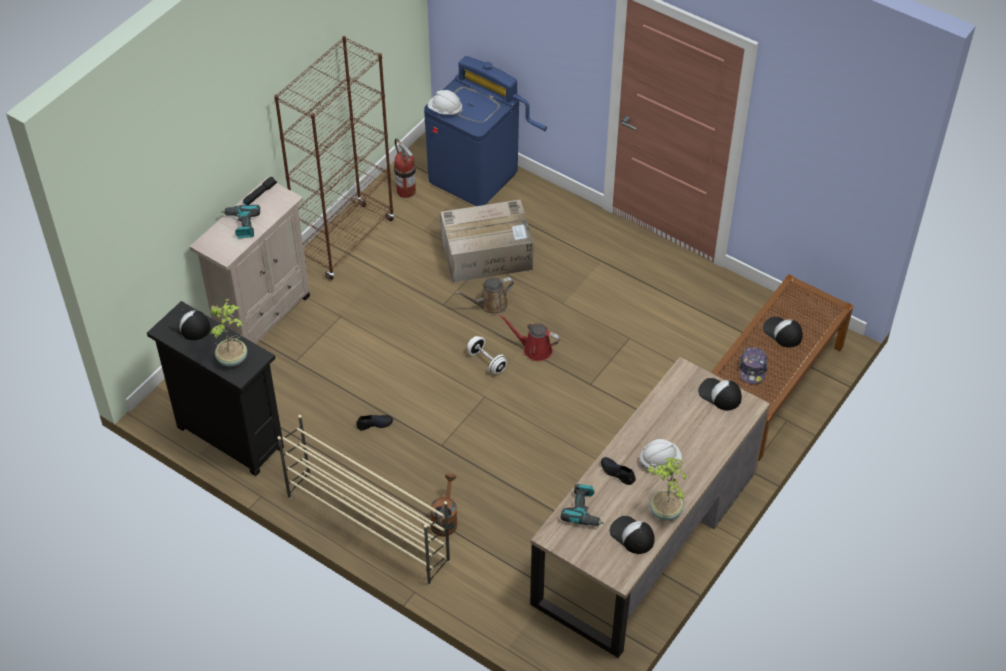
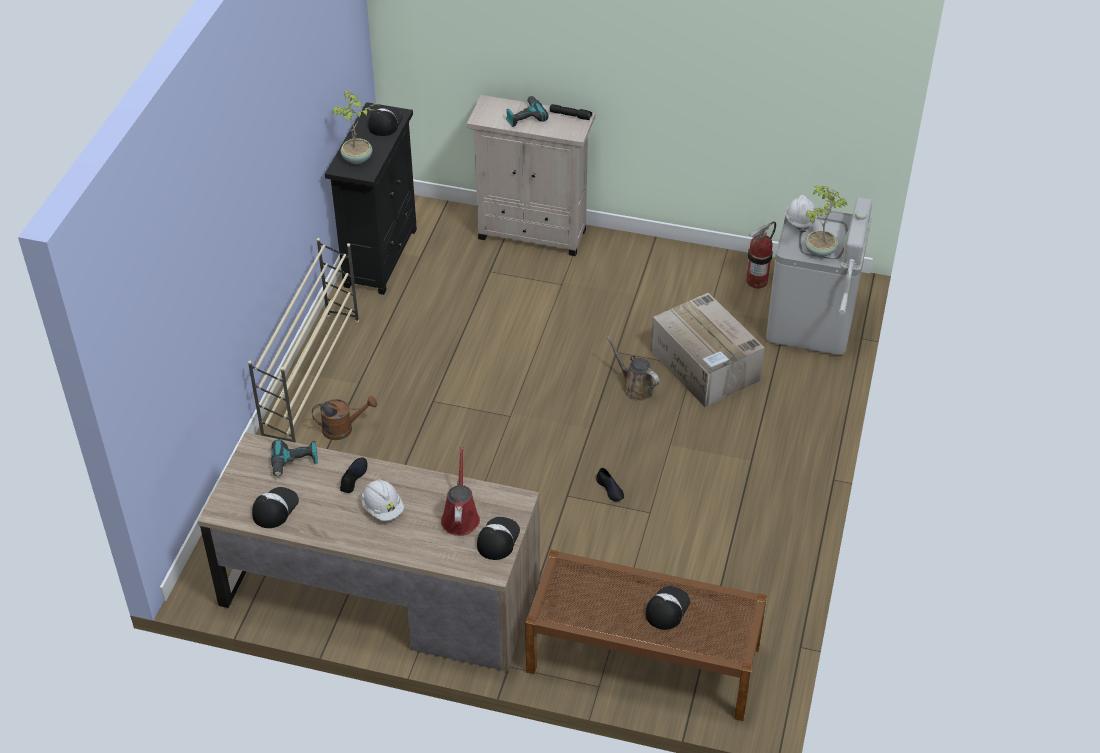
camera: 70 degrees right, 5 degrees down
brown bookcase [274,36,395,280] -> none
black shoe [356,415,393,430] -> black shoe moved to [596,468,624,502]
blue washing machine [424,56,547,206] -> grey washing machine [766,197,872,355]
white dumbbell [467,336,507,374] -> none
red watering can [499,314,560,361] -> red watering can moved to [441,447,480,536]
potted plant [647,458,686,520] -> potted plant moved to [805,186,848,257]
cap [739,347,768,384] -> none

